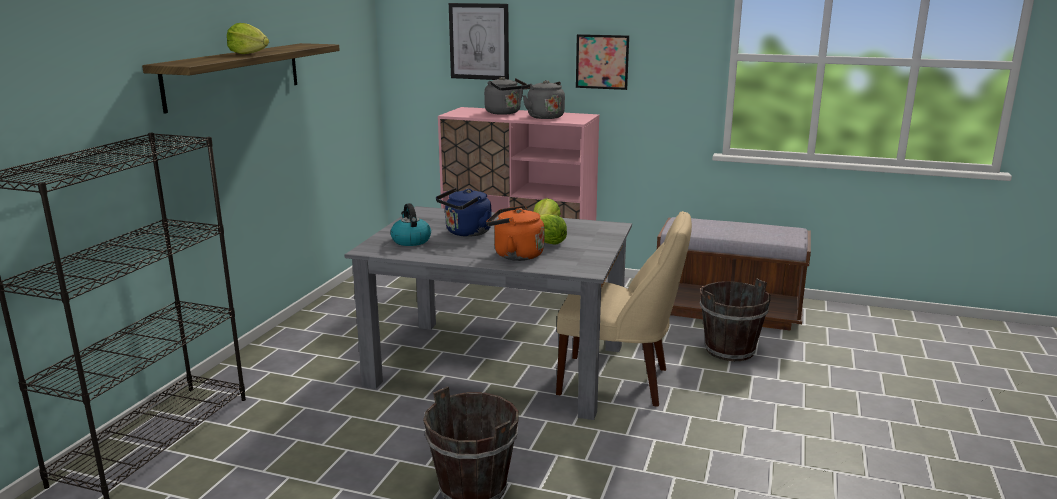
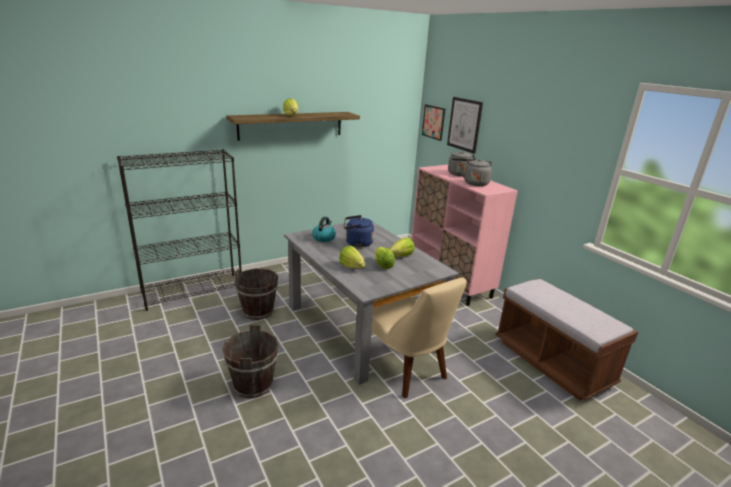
camera: 40 degrees right, 5 degrees up
orange kettle [486,206,544,261] -> lettuce [339,246,365,269]
picture [576,34,629,90] -> picture moved to [422,104,445,141]
brown bucket [700,279,771,361] -> brown bucket moved to [234,269,278,320]

